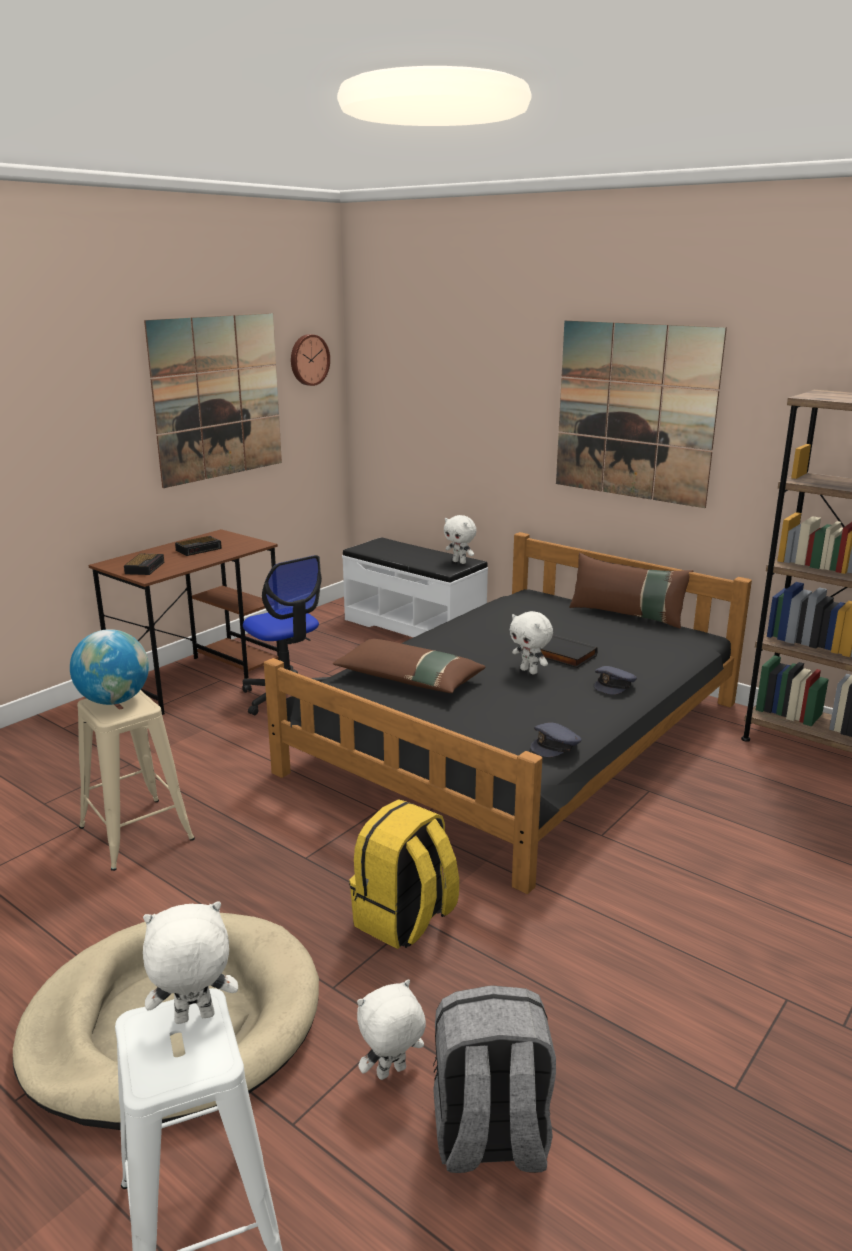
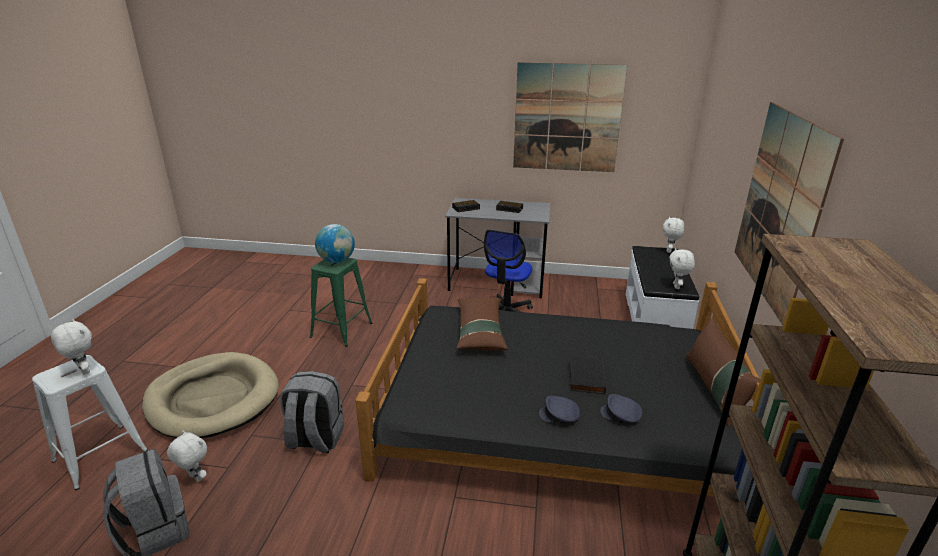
camera: 60 degrees right, 5 degrees up
beige stool [77,690,195,871] -> green stool [310,258,372,347]
brown desk [88,529,279,715] -> grey desk [445,198,550,298]
wall clock [291,334,330,386] -> none
yellow backpack [349,799,459,949] -> grey backpack [280,371,344,453]
white plush toy [510,611,553,674] -> white plush toy moved to [663,217,684,253]
grey cap [530,723,582,757] -> grey cap moved to [600,394,643,423]

